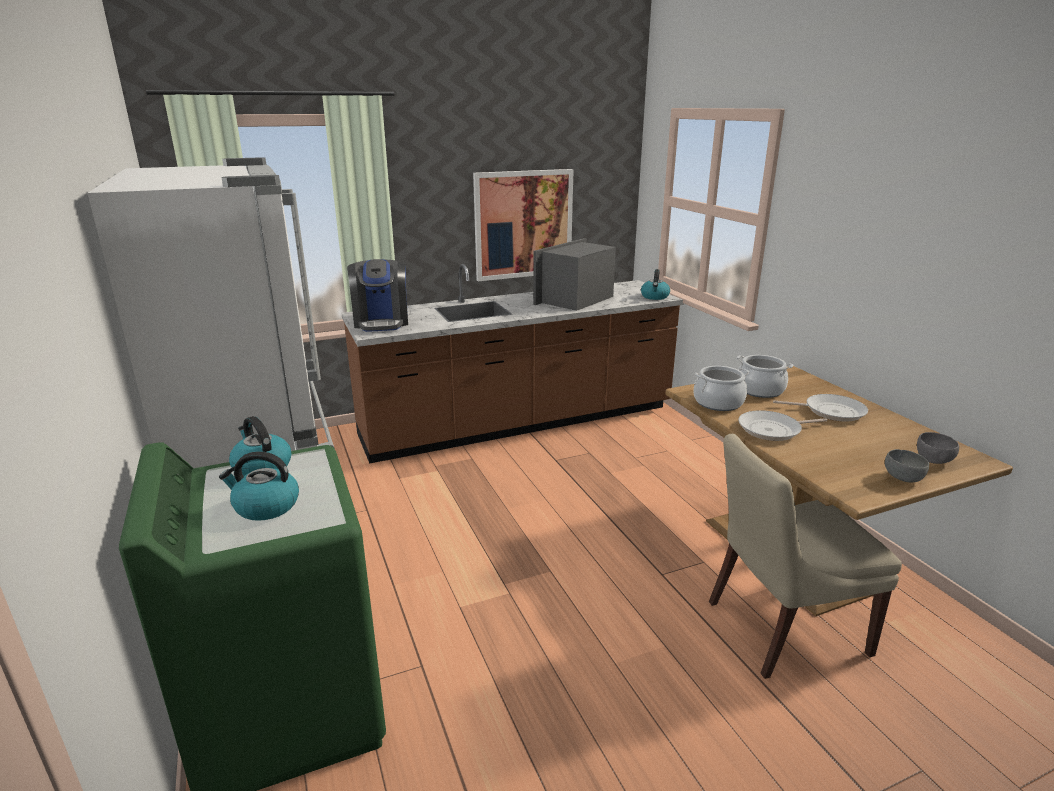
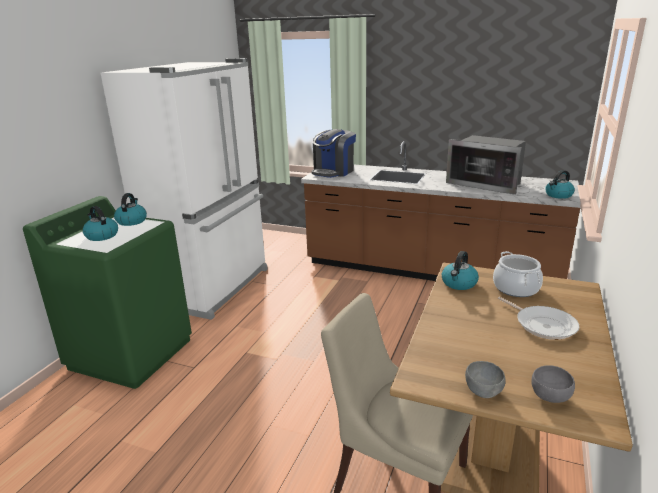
camera: 45 degrees right, 0 degrees up
picture [473,169,574,281] -> none
microwave [533,238,616,311] -> microwave turned 135 degrees counterclockwise [446,135,526,195]
cooking pot [693,366,750,411] -> kettle [442,251,479,290]
frying pan [739,410,827,441] -> none

